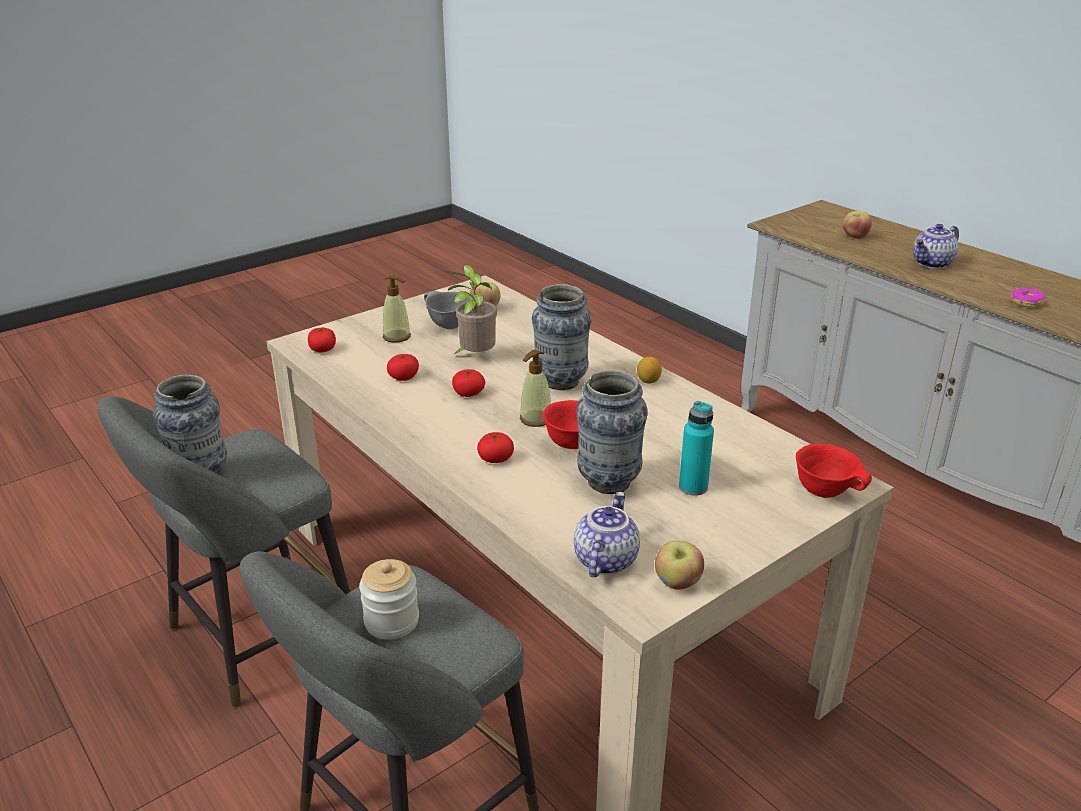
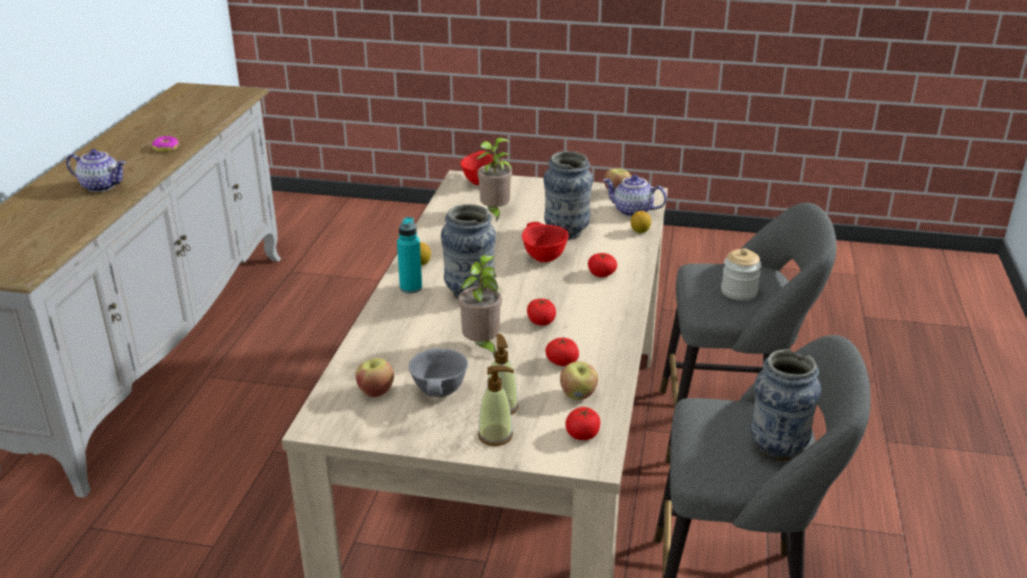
camera: 130 degrees left, 0 degrees up
soap dispenser [520,350,551,427] -> soap dispenser moved to [478,365,514,446]
teapot [574,492,640,577] -> teapot turned 45 degrees clockwise [603,175,667,217]
turquoise bottle [679,401,714,496] -> turquoise bottle moved to [397,217,422,294]
apple [843,211,872,239] -> apple moved to [560,361,598,400]
none -> potted plant [477,138,513,222]
none -> lemon [631,211,651,233]

